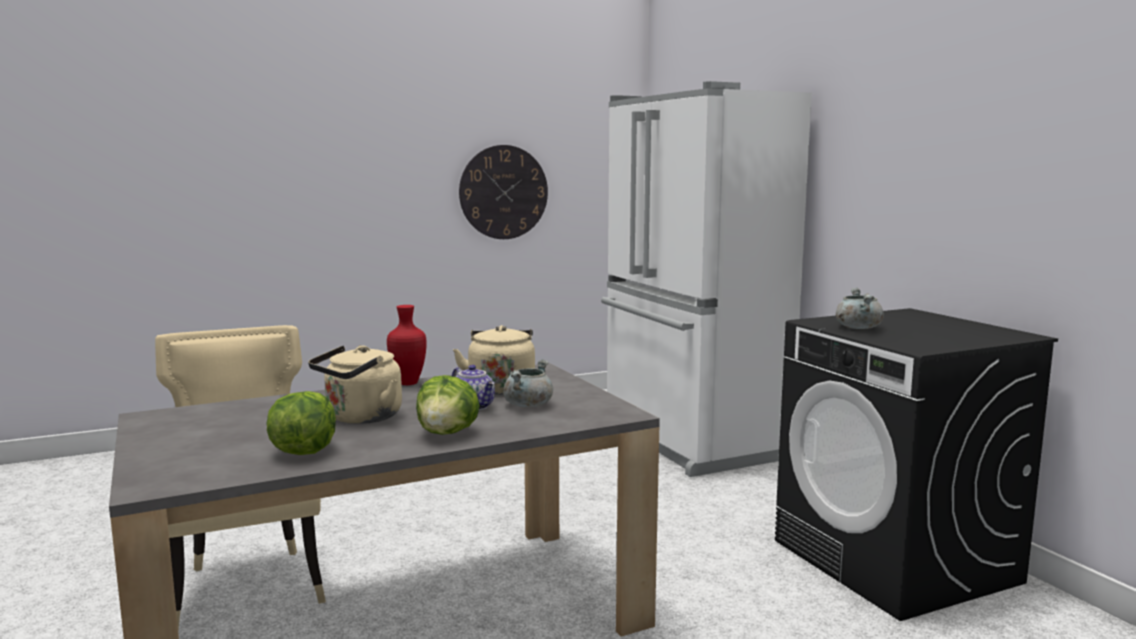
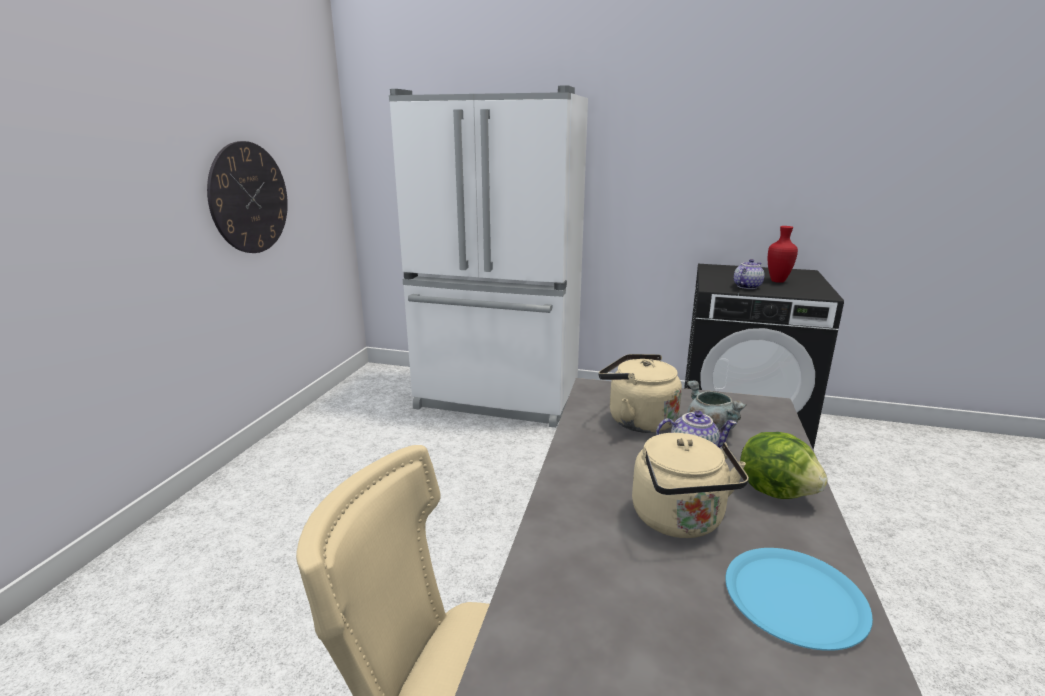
camera: 50 degrees left, 10 degrees up
lettuce [266,391,336,455] -> blue plate [725,548,873,651]
red vase [387,305,427,385] -> red vase moved to [768,226,798,283]
grey cooking pot [836,288,884,329] -> teapot [734,259,764,289]

